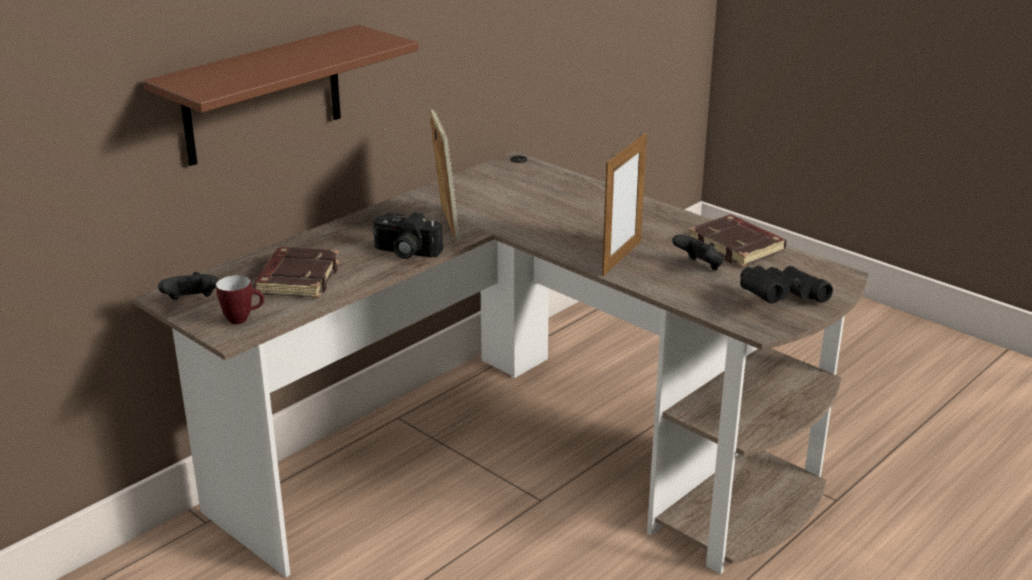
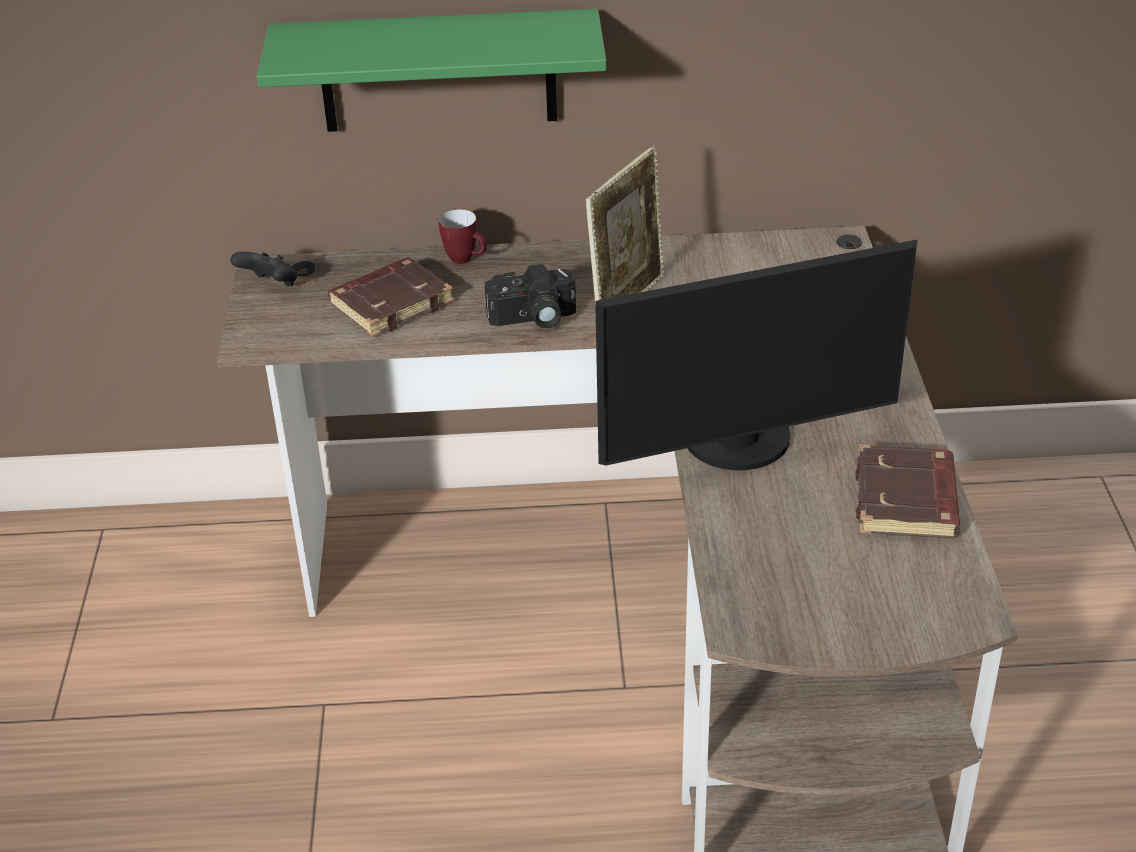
camera: 45 degrees right, 10 degrees up
brown shelf [143,25,418,166] -> green shelf [257,9,606,132]
mug [216,275,264,324] -> mug moved to [439,209,487,264]
camera [373,212,443,259] -> camera turned 75 degrees counterclockwise [484,264,576,329]
picture frame [602,133,647,276] -> monitor [595,239,918,470]
black game controller [672,235,723,270] -> none
black binoculars [740,266,833,303] -> none

